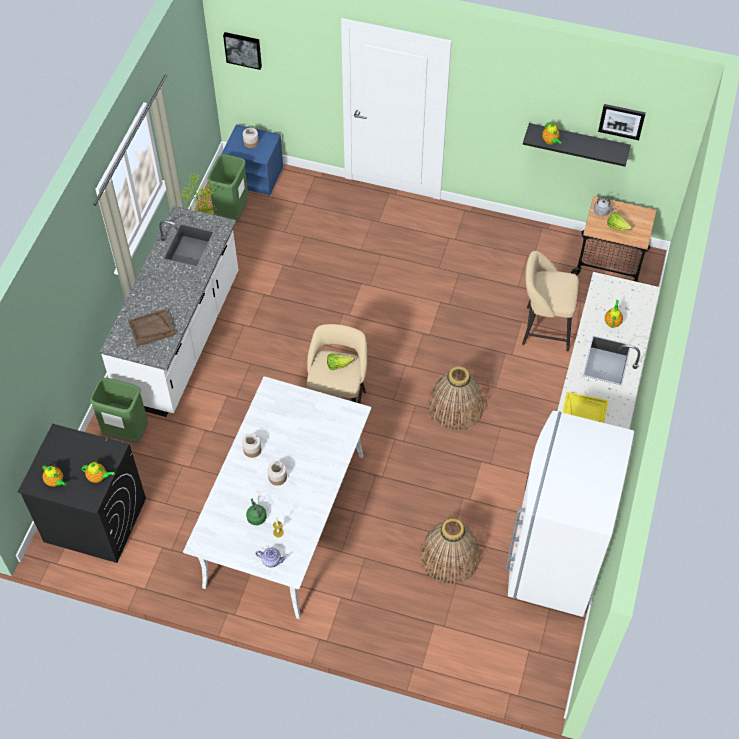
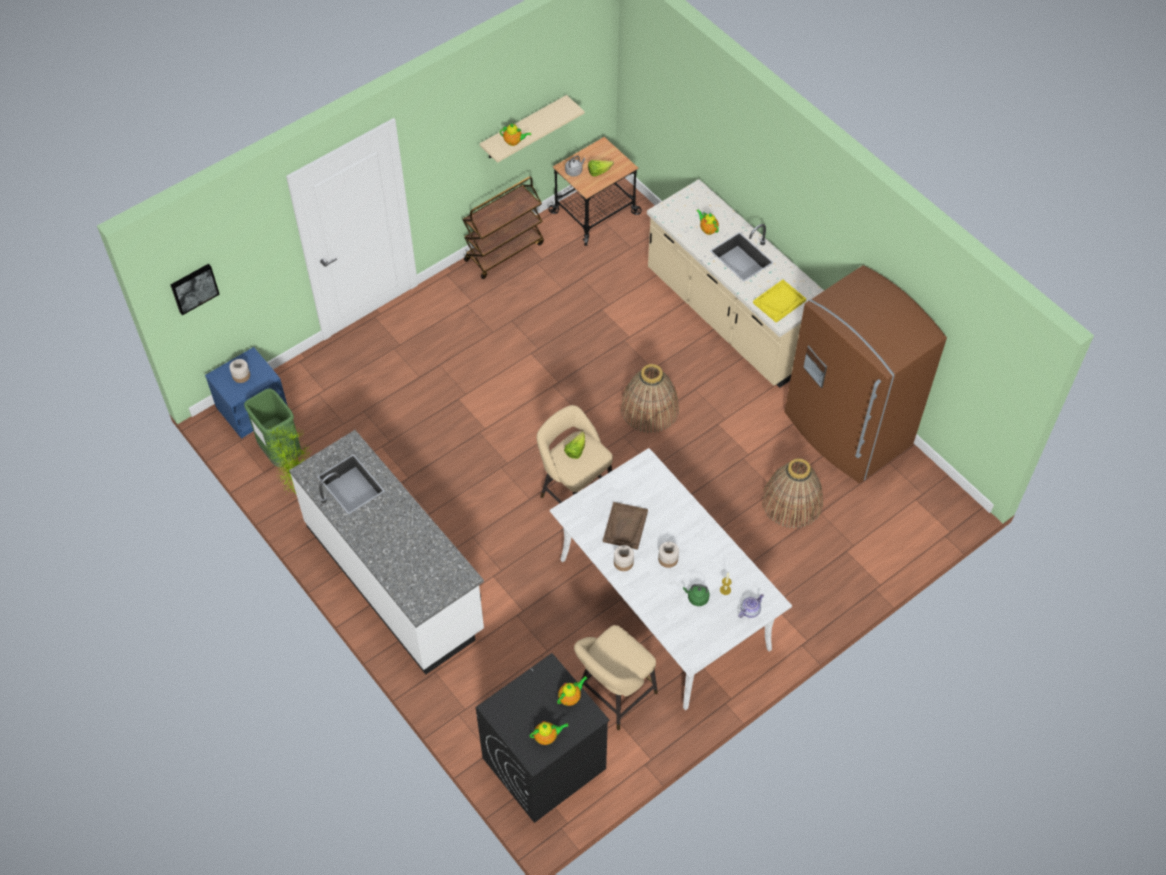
camera: 55 degrees left, 0 degrees up
green trash can [90,378,148,443] -> none
brown tray [128,309,176,347] -> brown tray moved to [603,502,648,550]
white fridge [506,411,634,617] -> brown fridge [784,265,947,483]
beige stool [522,251,578,351] -> beige stool moved to [574,625,658,730]
black shelf [523,123,631,167] -> beige shelf [480,95,585,163]
picture [598,104,646,140] -> none
none -> brown cart [463,177,544,279]

